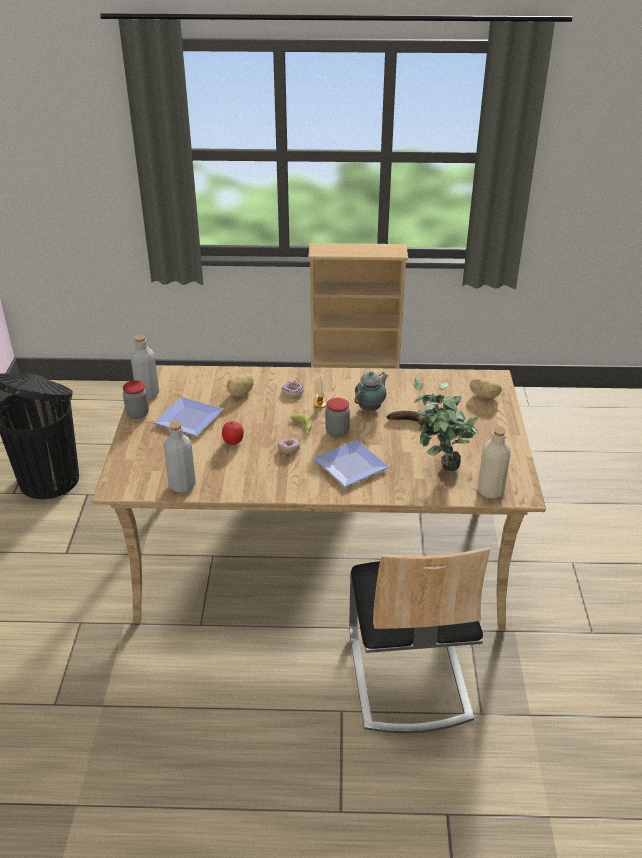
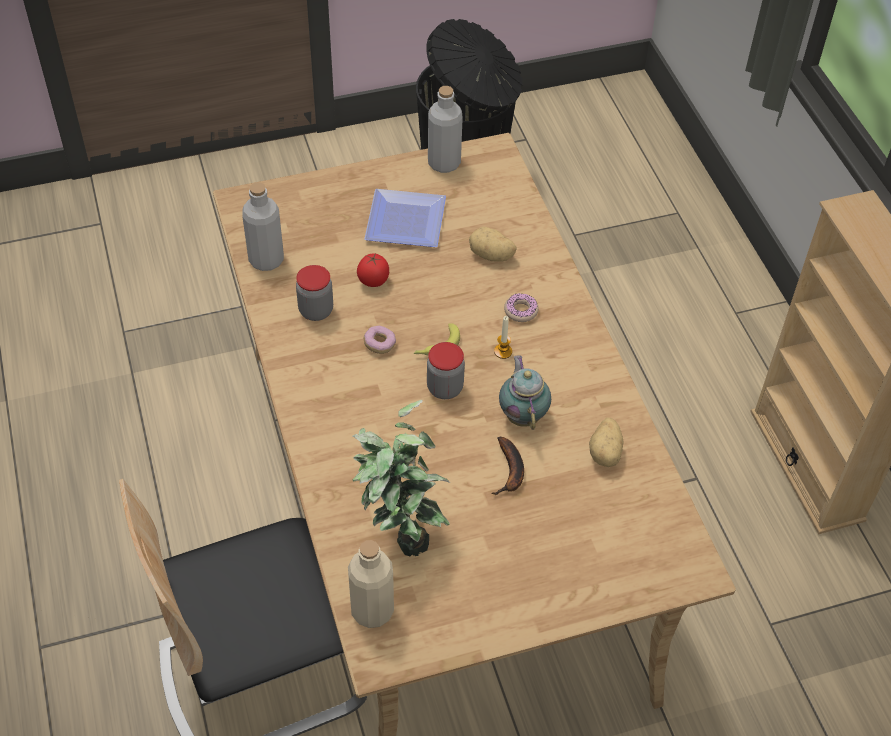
camera: 70 degrees right, 15 degrees up
jar [123,381,149,419] -> jar moved to [296,265,333,321]
plate [314,440,389,487] -> none
teapot [354,371,388,411] -> teapot turned 120 degrees counterclockwise [499,355,551,430]
potato [470,378,502,398] -> potato moved to [589,418,624,467]

